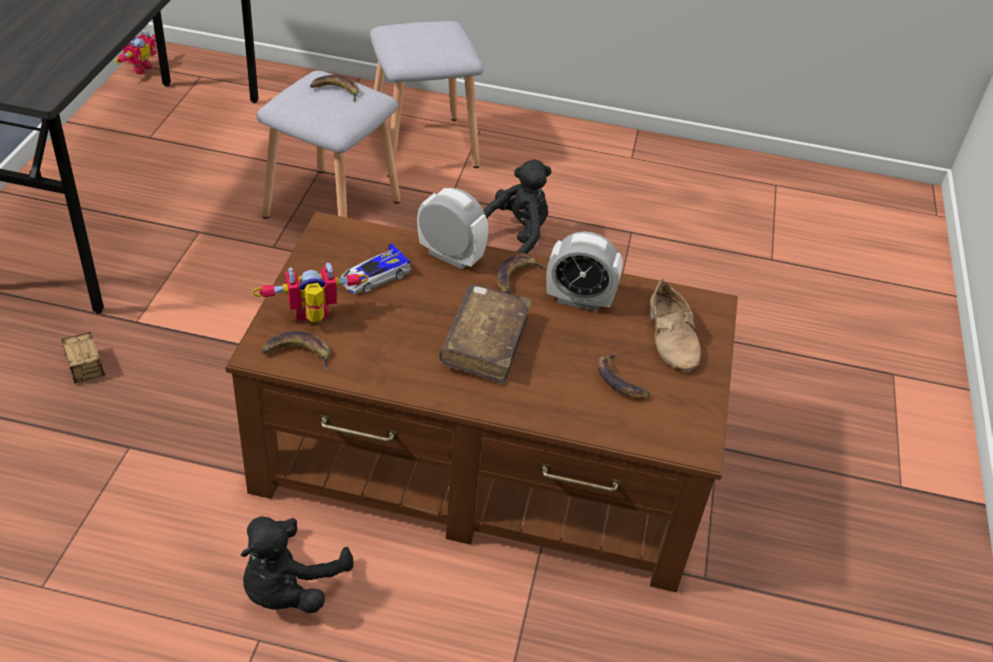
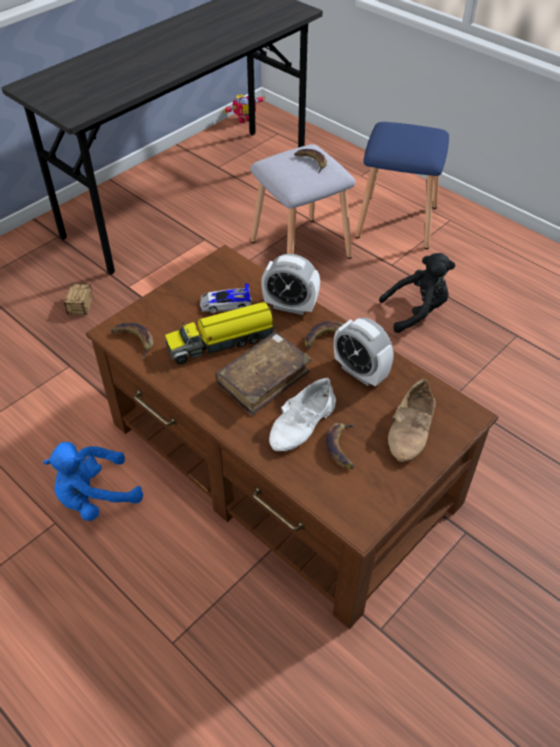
camera: 35 degrees right, 5 degrees up
black plush toy [241,516,353,613] -> blue plush toy [43,442,143,521]
toy robot [252,263,368,322] -> none
grey stool [370,21,484,177] -> blue stool [355,122,449,249]
alarm clock [417,188,488,269] -> alarm clock turned 135 degrees clockwise [261,254,320,315]
none -> toy truck [165,302,277,364]
none -> white shoe [269,378,336,451]

